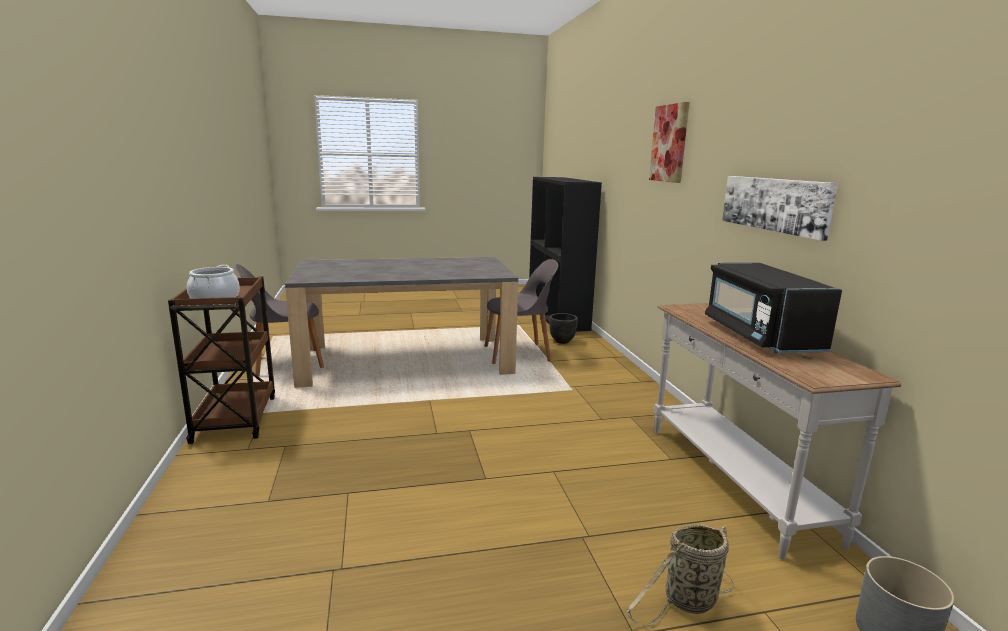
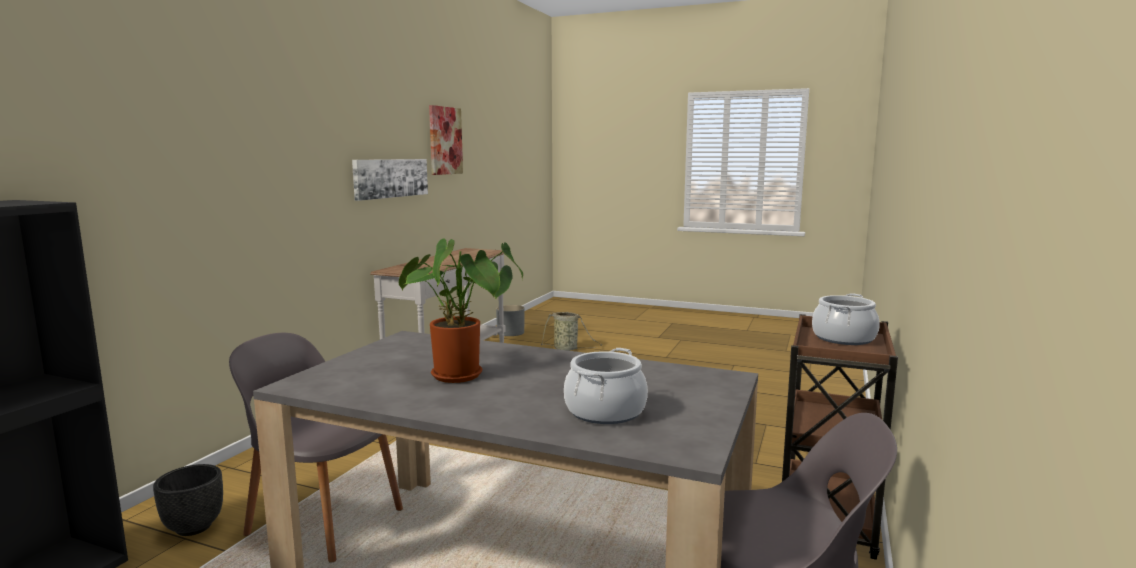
camera: 145 degrees left, 5 degrees down
picture [649,102,689,183] -> picture moved to [429,105,463,175]
black microwave [705,263,842,353] -> none
none -> potted plant [399,239,523,383]
none -> cooking pot [564,348,648,424]

